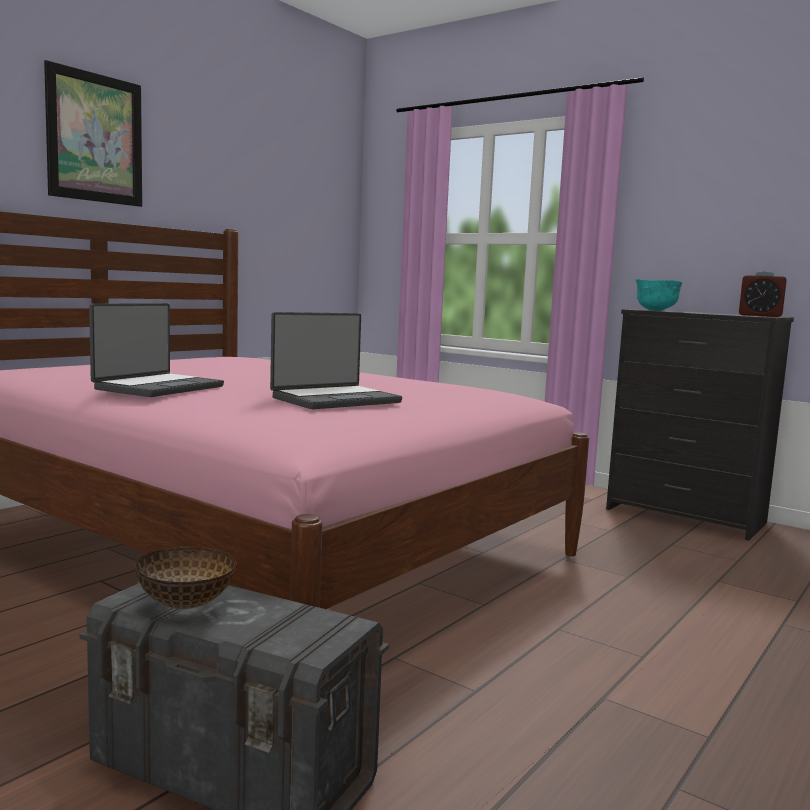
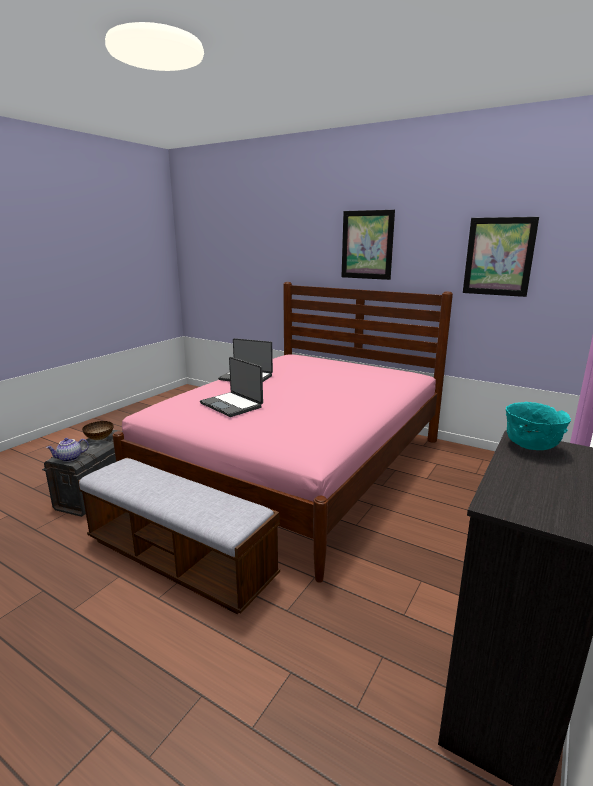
camera: 85 degrees right, 10 degrees up
alarm clock [739,271,787,317] -> none
none -> teapot [46,438,89,462]
none -> bench [78,457,280,614]
none -> picture [463,217,539,297]

